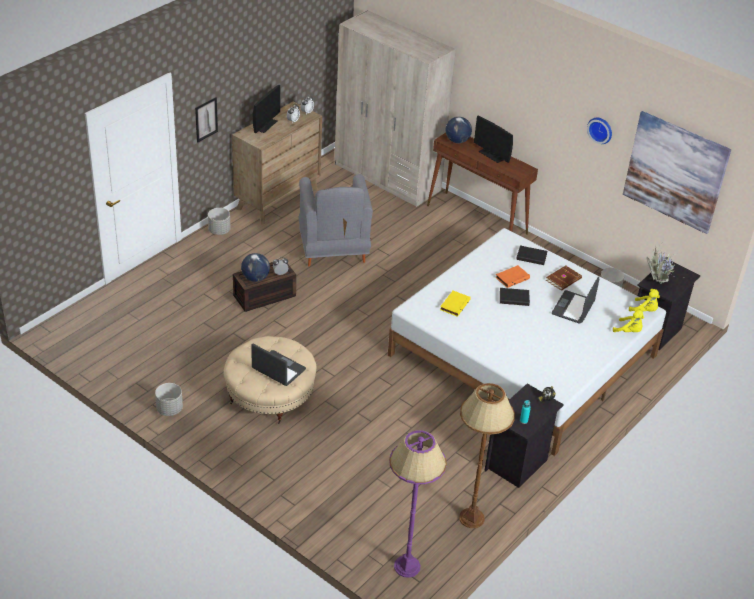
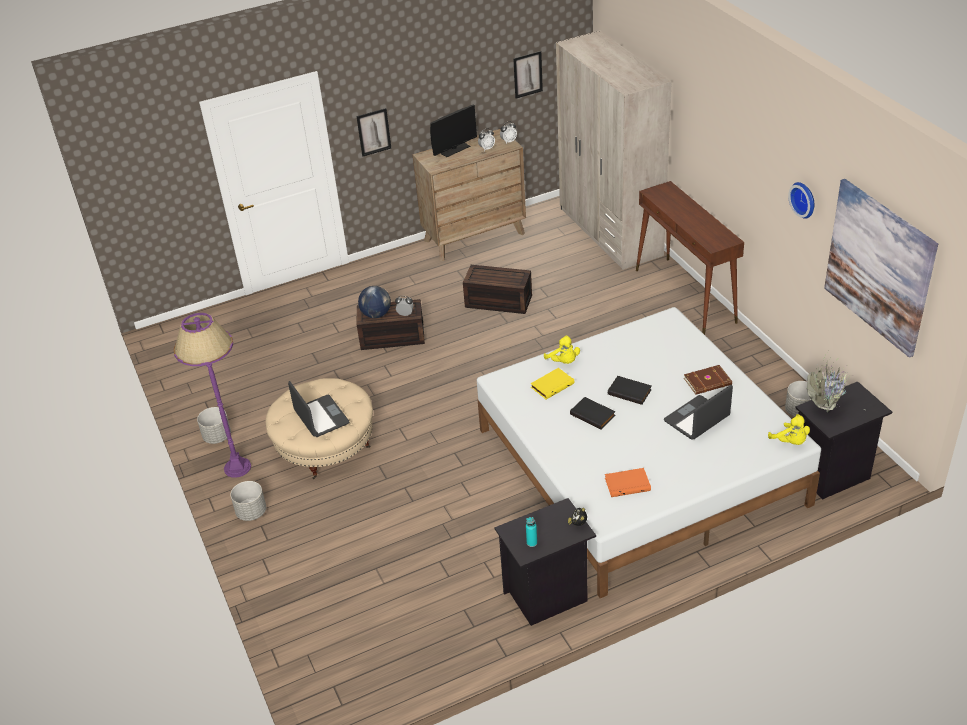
camera: 30 degrees right, 0 degrees up
grey planter [208,208,230,235] -> grey planter moved to [230,481,266,521]
grey armchair [299,174,373,266] -> brown storage box [463,265,532,314]
purple floor lamp [389,430,447,578] -> purple floor lamp moved to [174,313,251,478]
globe [446,117,472,143] -> none
brown floor lamp [459,383,515,528] -> none
monitor [474,115,513,163] -> none
orange book [495,265,530,288] -> orange book moved to [605,468,651,497]
black book [516,245,547,265] -> black book moved to [570,397,616,429]
yellow plush toy [613,309,644,332] -> yellow plush toy moved to [544,335,580,364]
none -> picture [513,51,543,99]

